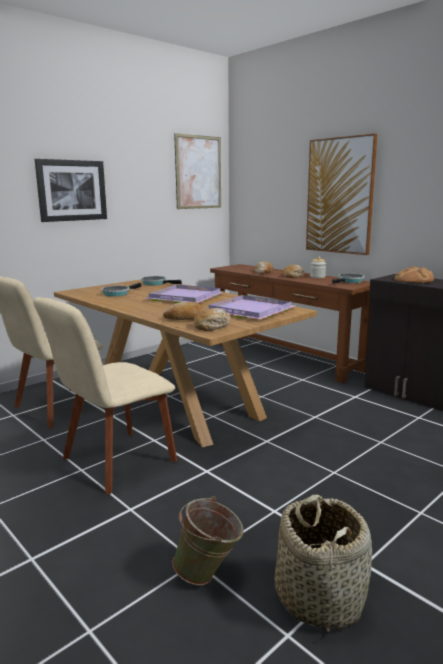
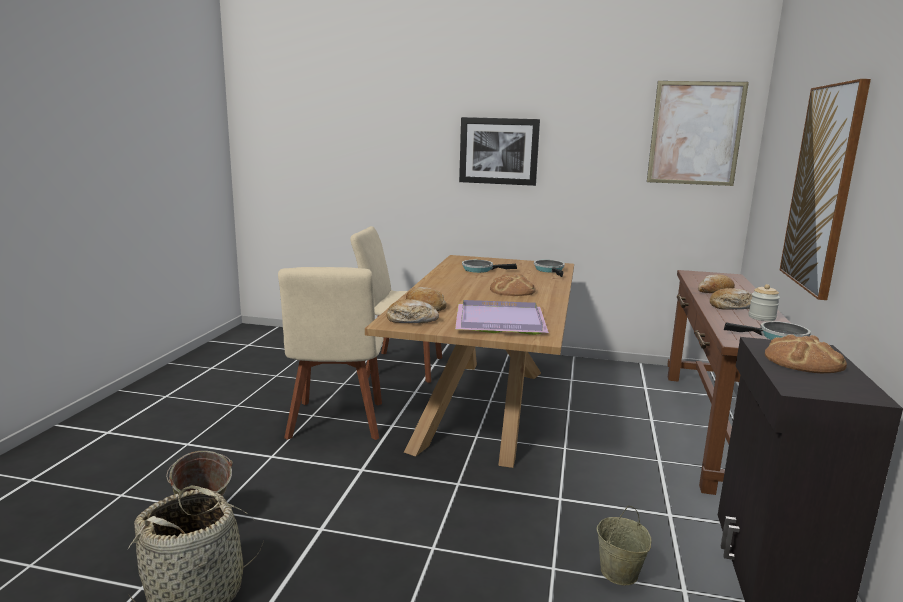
camera: 55 degrees right, 0 degrees up
beige chair [33,297,177,494] -> beige chair turned 105 degrees counterclockwise [278,267,384,440]
purple tray [145,285,223,303] -> bread [490,274,536,296]
none -> beige bucket [597,506,652,585]

